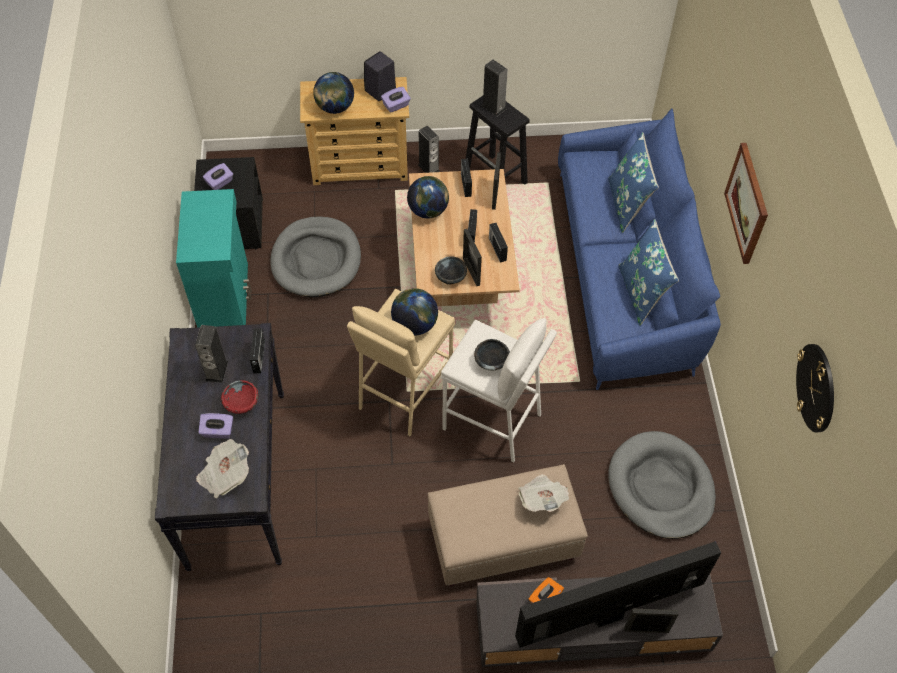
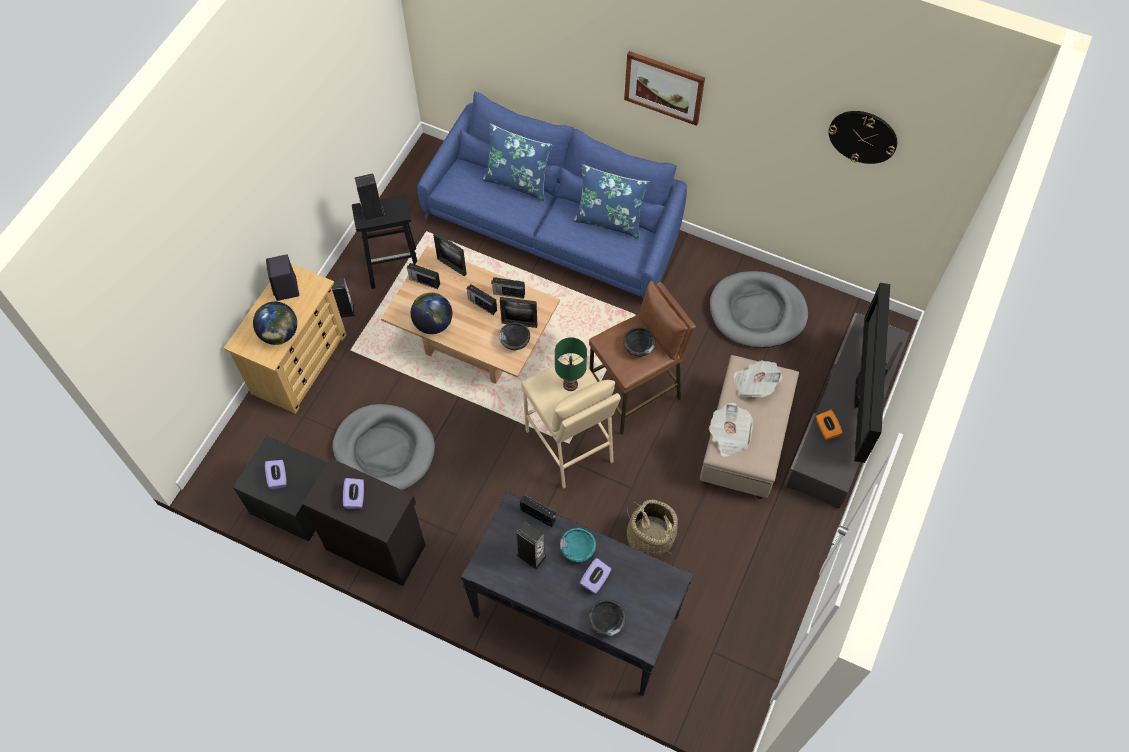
camera: 60 degrees left, 5 degrees up
turquoise cabinet [176,189,252,328] -> black cabinet [303,458,425,586]
newspaper [196,439,249,498] -> newspaper moved to [709,403,754,457]
red bowl [221,380,258,414] -> turquoise bowl [560,528,596,562]
purple tissue box [381,87,411,113] -> purple tissue box moved to [343,478,364,509]
globe [391,288,438,336] -> green table lamp [555,337,587,391]
white stool [441,318,557,463] -> brown stool [589,281,696,435]
none -> black bowl [589,600,626,636]
none -> basket [627,500,678,557]

